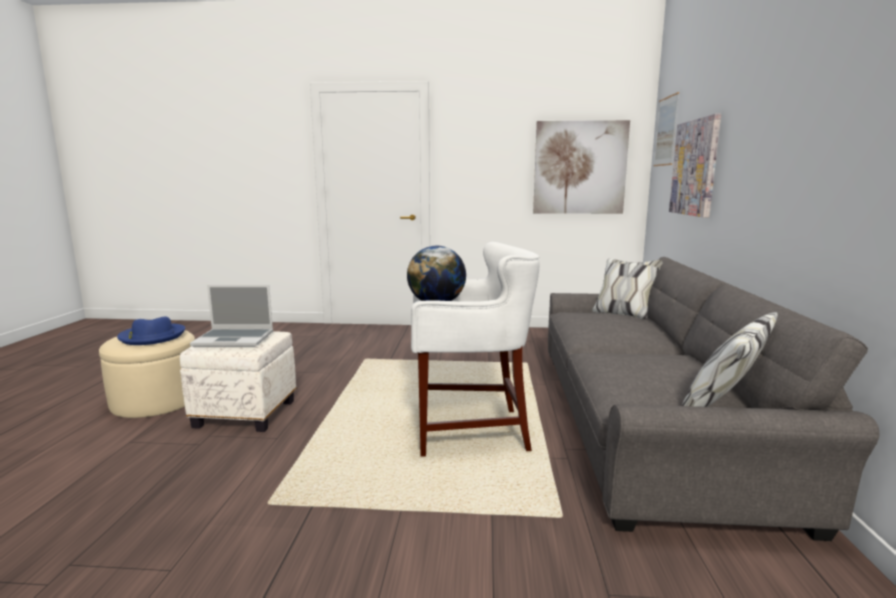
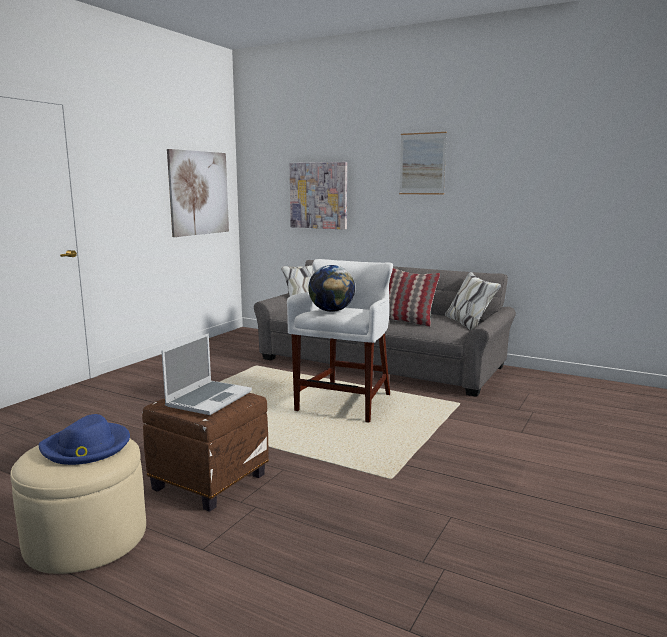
camera: 65 degrees left, 0 degrees up
white ottoman [180,331,297,432] -> brown ottoman [142,393,269,512]
picture [653,92,679,166] -> picture moved to [399,132,447,195]
none -> pillow [389,268,440,327]

